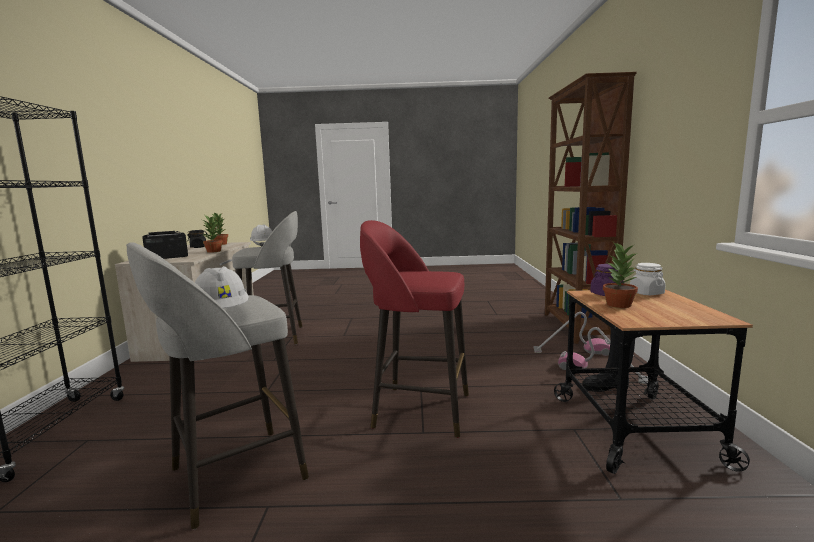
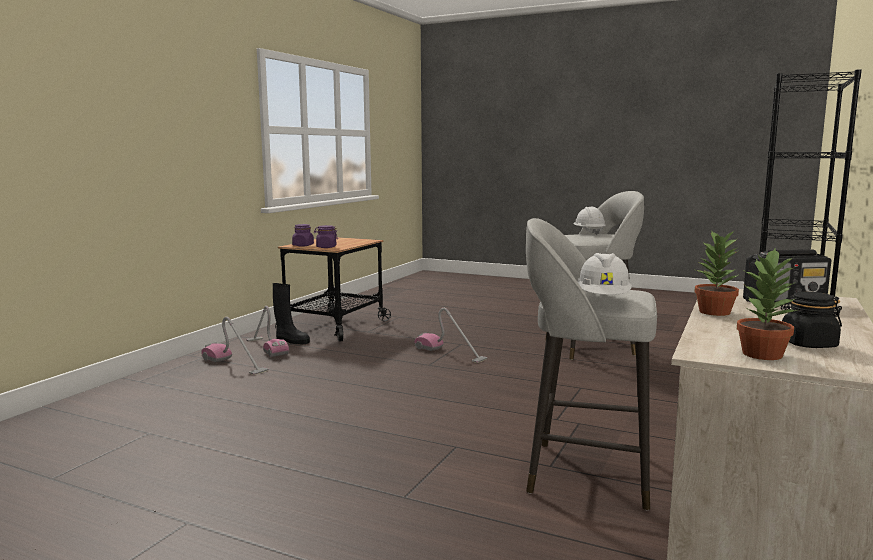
camera: 155 degrees left, 0 degrees up
red stool [360,220,469,438] -> vacuum cleaner [414,308,487,363]
brown bookcase [545,72,637,344] -> none
potted plant [603,242,638,308] -> none
white jar [630,263,666,295] -> purple jar [292,224,314,247]

